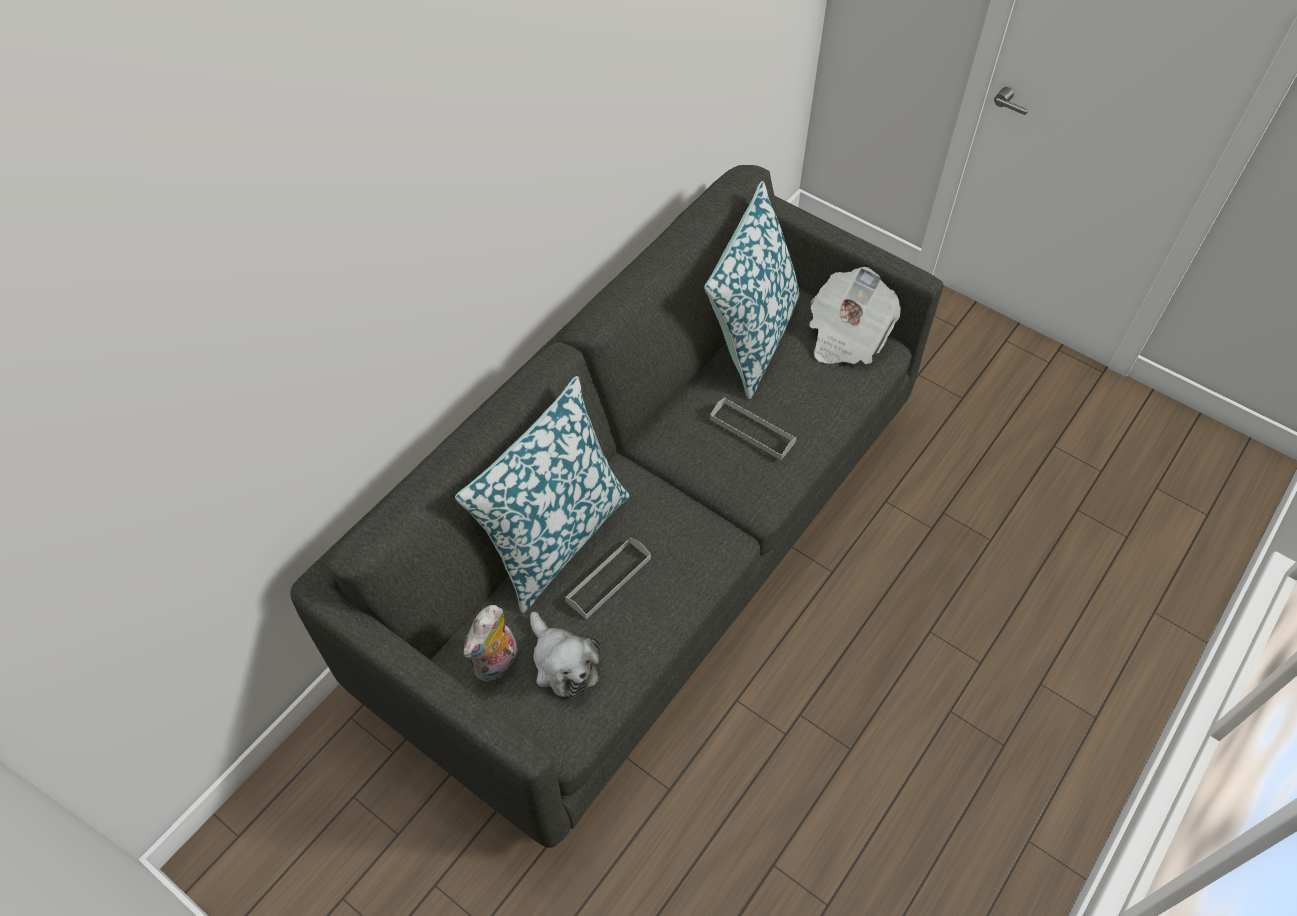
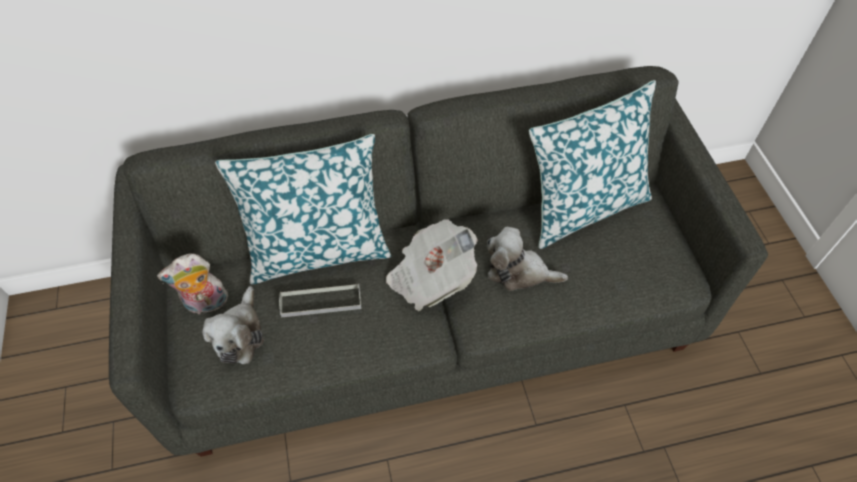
camera: 40 degrees right, 0 degrees up
grey tray [710,398,797,460] -> plush toy [487,227,568,291]
newspaper [809,267,901,364] -> newspaper moved to [386,219,478,311]

